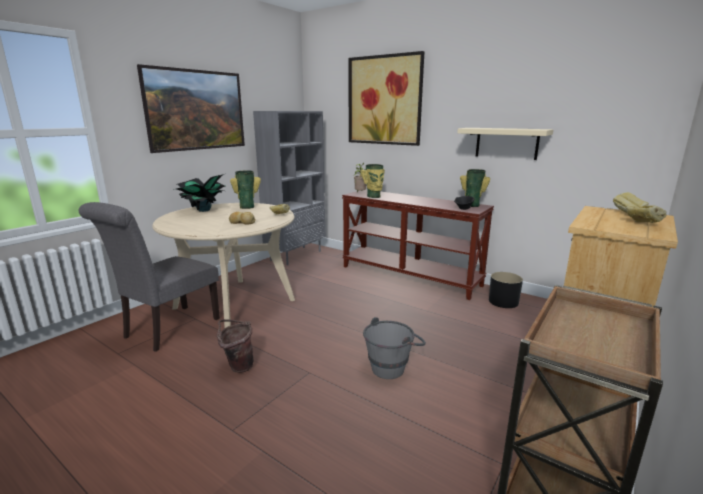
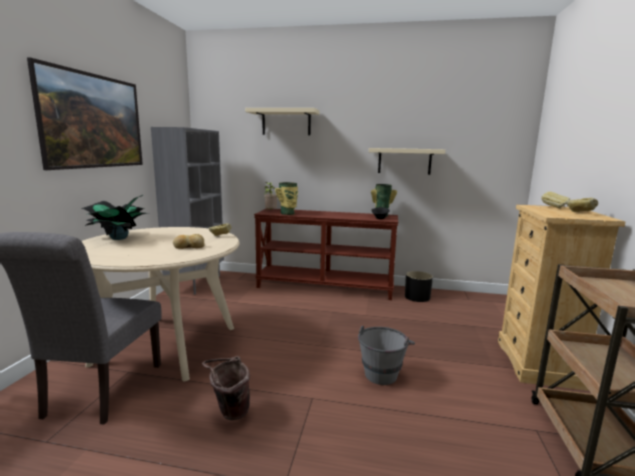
camera: 25 degrees left, 5 degrees down
vase [230,171,261,209] -> none
picture [349,51,424,146] -> beige shelf [245,108,320,135]

